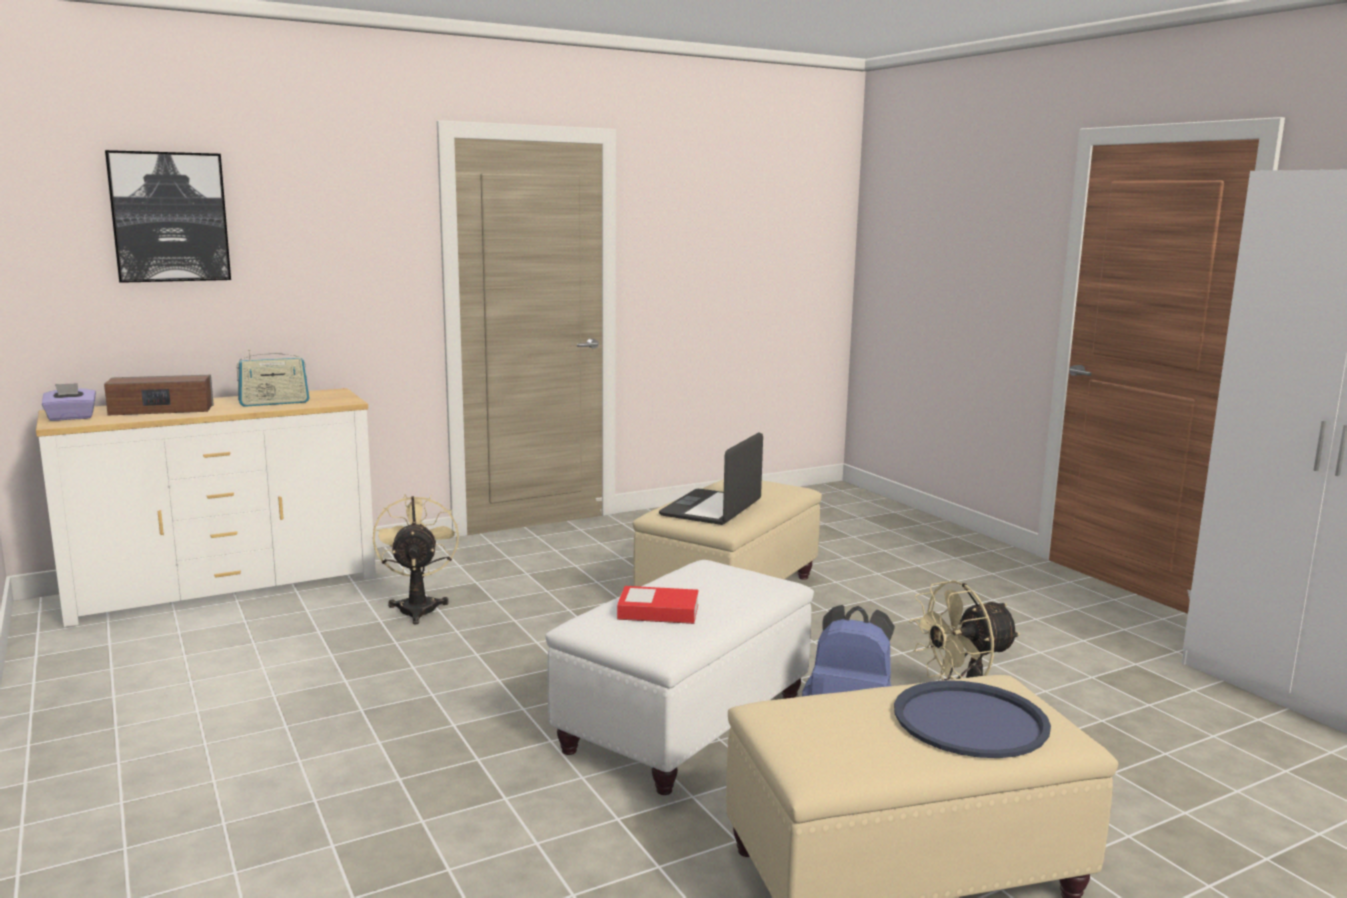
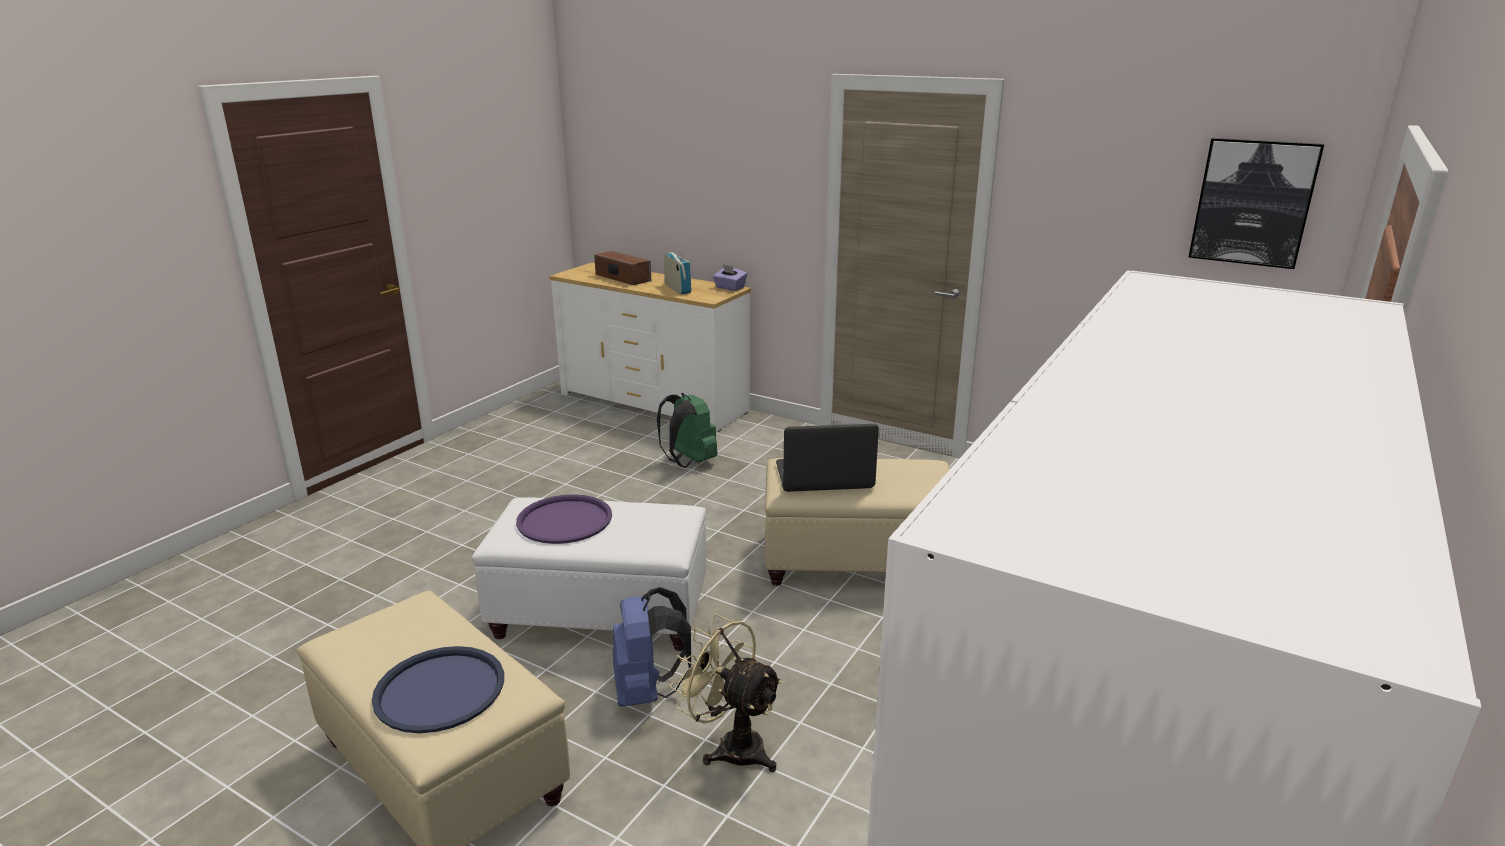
camera: 60 degrees right, 10 degrees up
purple tissue box [42,383,96,421] -> purple tissue box moved to [713,265,747,291]
picture [105,150,231,283] -> picture moved to [1188,138,1324,269]
radio [237,349,309,407] -> radio turned 150 degrees counterclockwise [664,252,691,294]
beige fan [373,494,459,624] -> green backpack [657,393,718,468]
book [617,586,699,624] -> purple tray [516,494,612,544]

